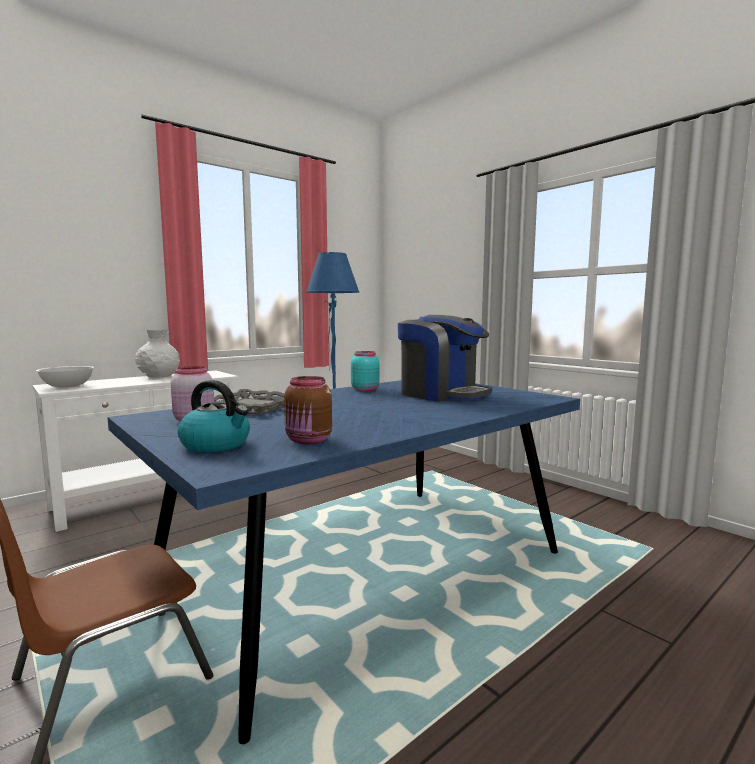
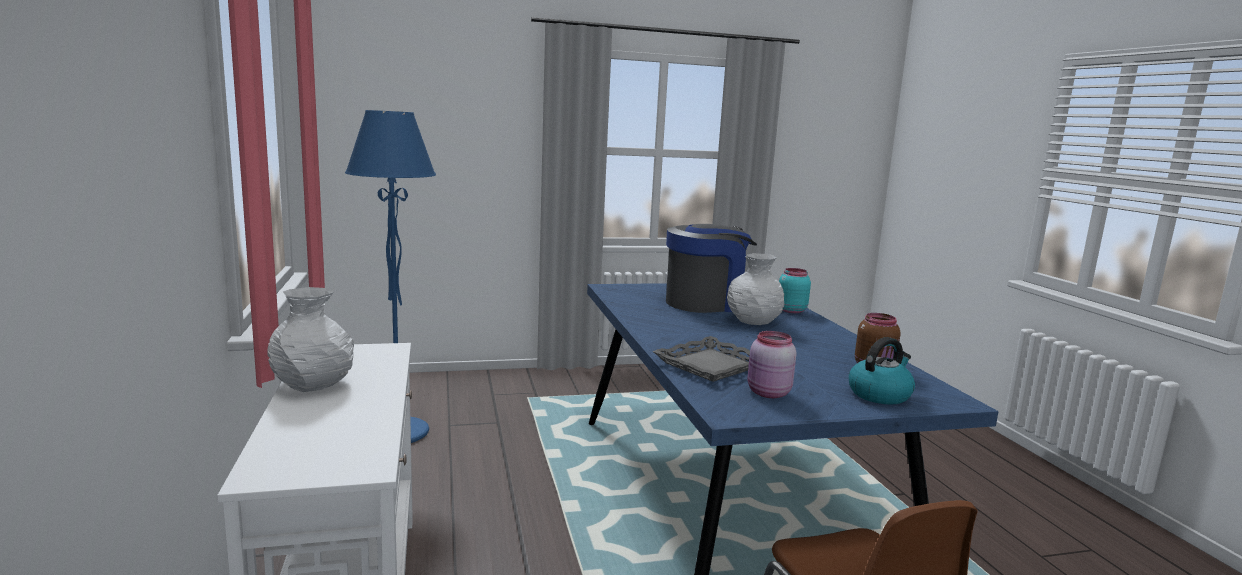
camera: 65 degrees left, 5 degrees up
white bowl [36,366,94,387] -> none
turquoise jar [351,351,379,391] -> turquoise jar moved to [779,268,811,313]
none -> white vase [727,253,784,325]

